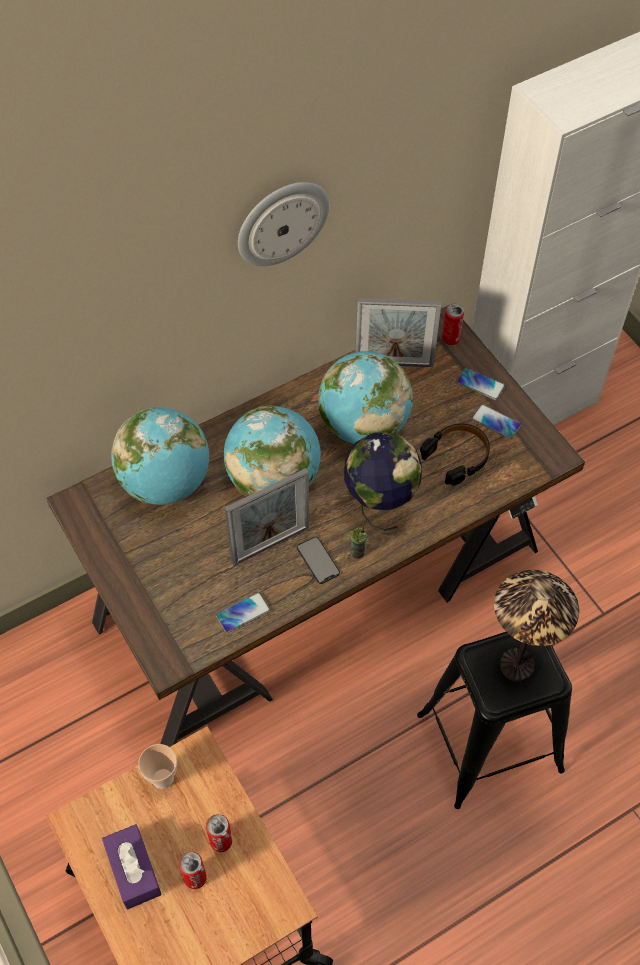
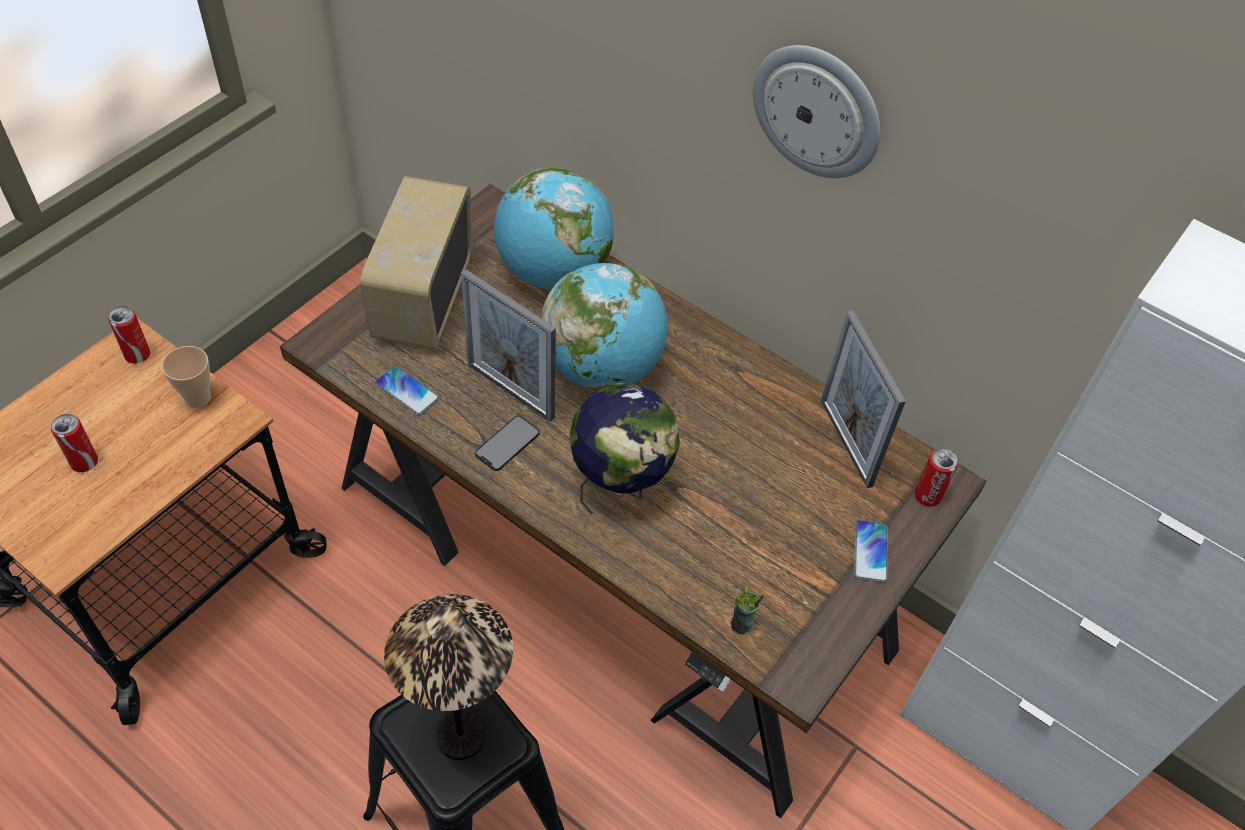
camera: 65 degrees right, 5 degrees down
purple tissue box [102,824,162,909] -> none
can [206,814,233,852] -> can moved to [108,306,150,364]
globe [319,351,413,444] -> none
cup [350,523,367,559] -> cup moved to [731,587,764,635]
black headphones [420,423,490,486] -> none
phone [471,404,521,439] -> none
none -> radio [360,176,473,349]

